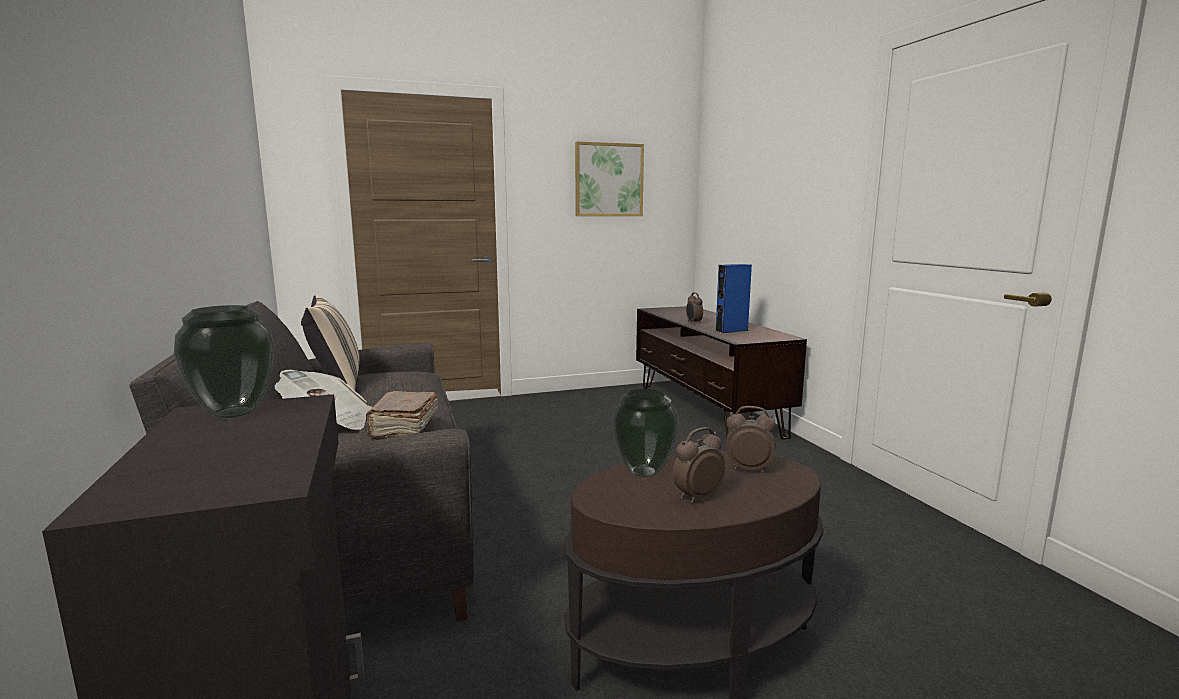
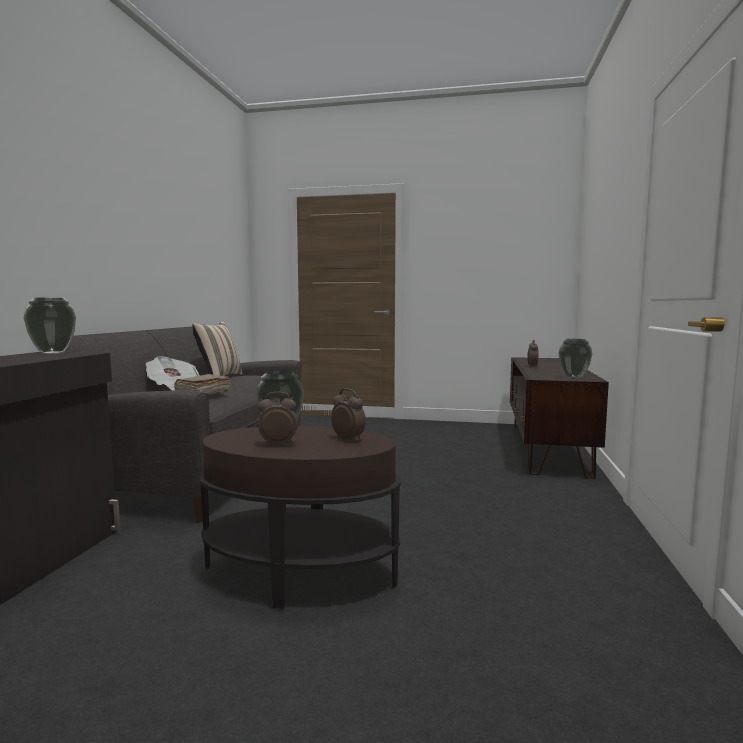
camera: 30 degrees right, 5 degrees down
picture [575,141,644,216] -> none
blue speaker [716,264,752,333] -> none
none -> vase [559,339,592,379]

